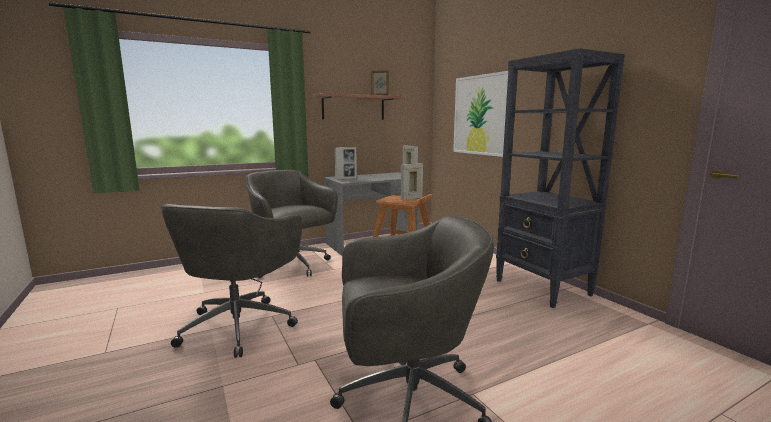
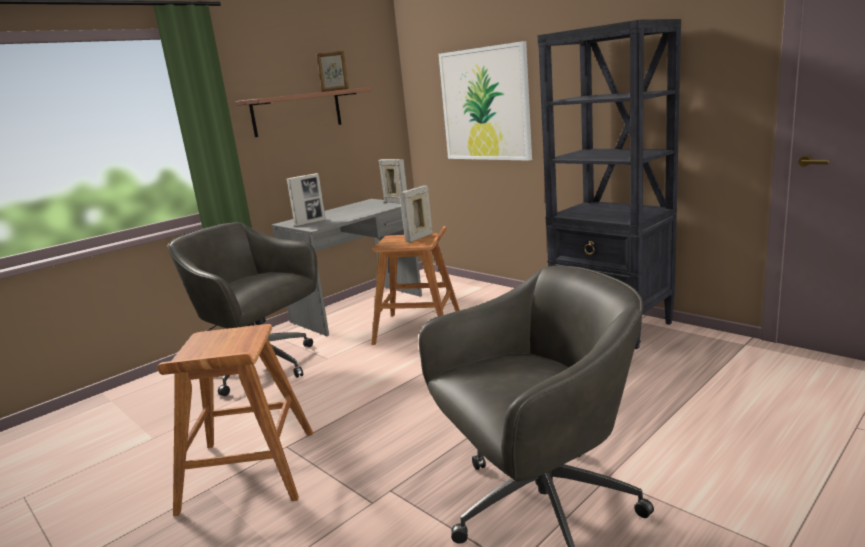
camera: 15 degrees left, 5 degrees up
grey office chair [161,204,302,358] -> brown stool [157,324,313,516]

